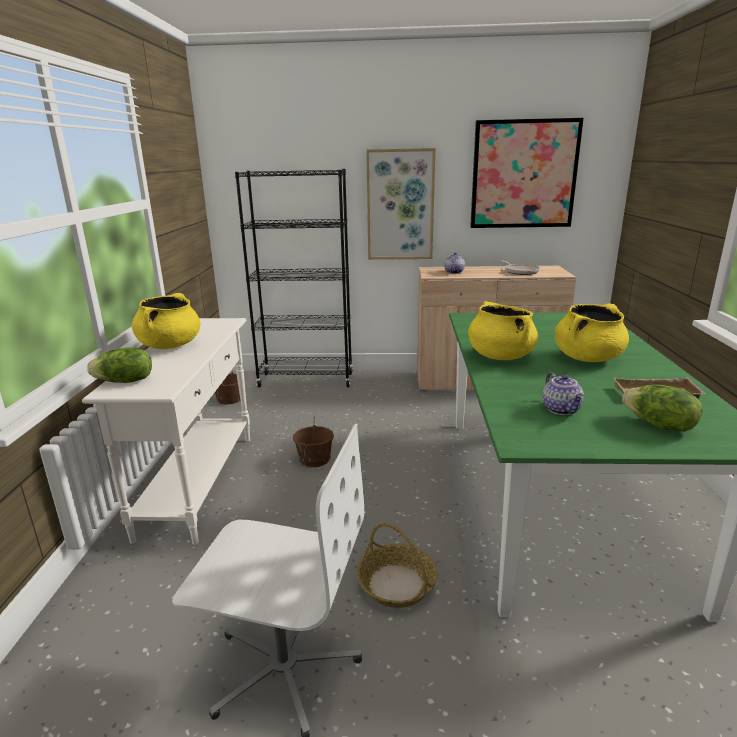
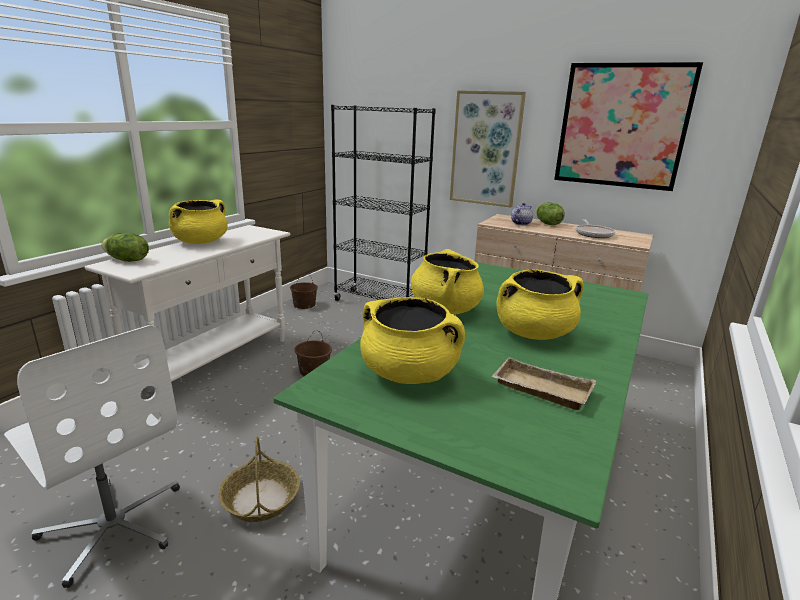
camera: 25 degrees right, 0 degrees up
teapot [542,372,584,415] -> yellow cooking pot [360,297,465,384]
lettuce [622,385,702,432] -> lettuce moved to [536,202,565,225]

